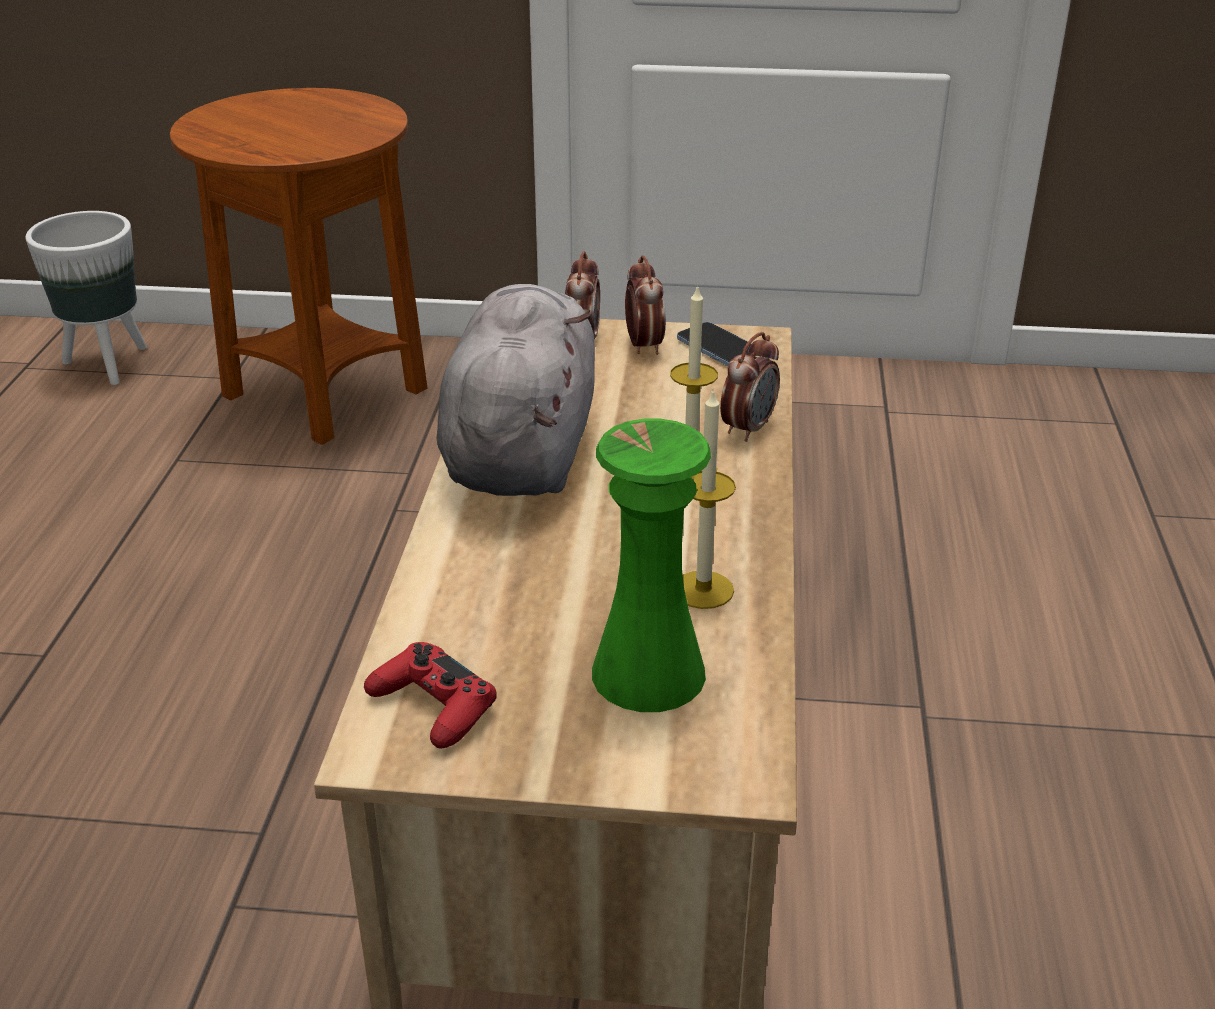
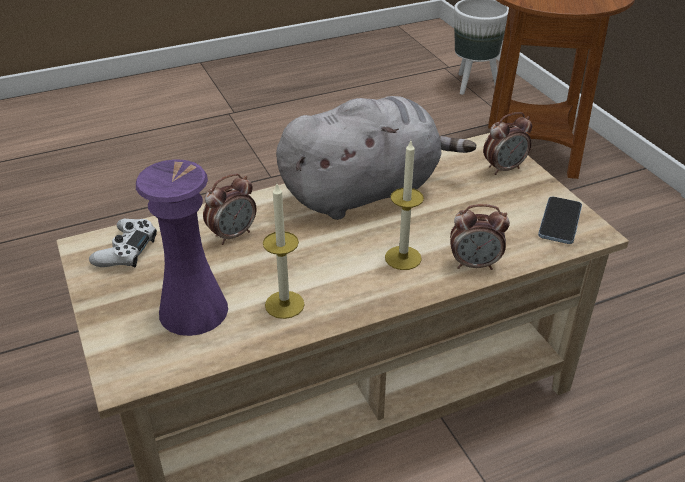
camera: 60 degrees right, 5 degrees up
red game controller [364,642,497,749] -> white game controller [89,219,157,268]
green vase [592,419,711,712] -> purple vase [136,159,228,336]
alarm clock [625,255,666,355] -> alarm clock moved to [203,173,256,245]

